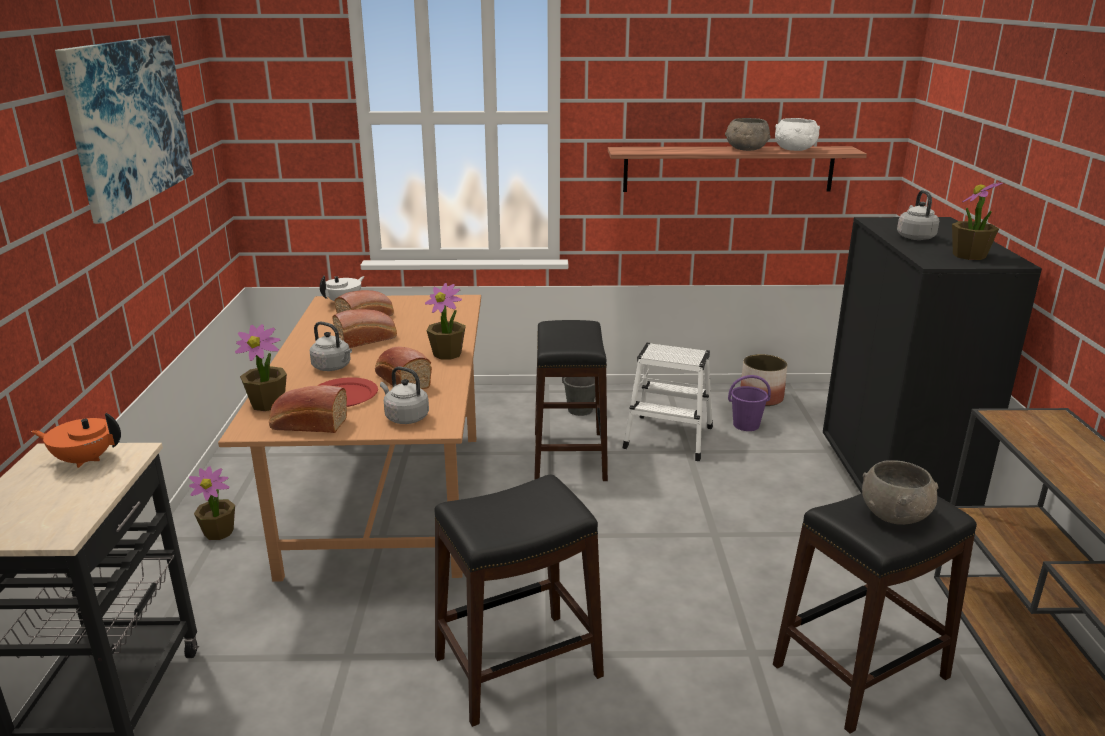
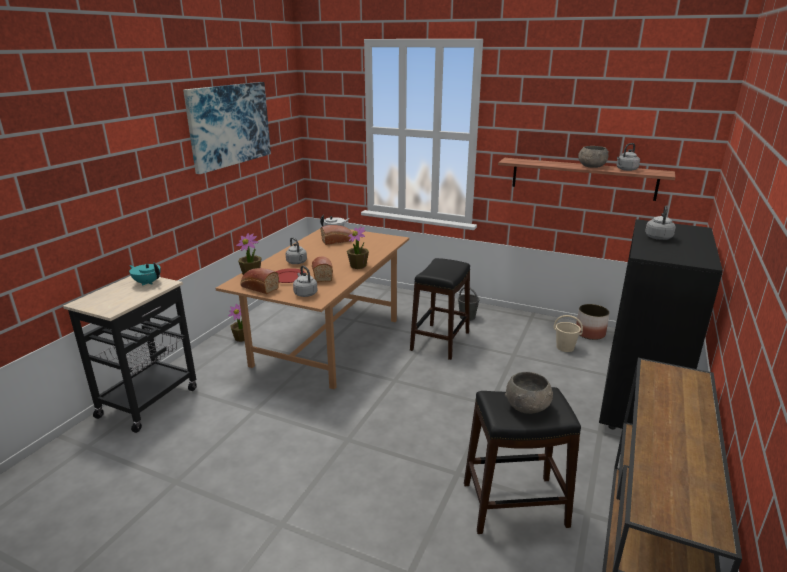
camera: 25 degrees right, 0 degrees up
orange teapot [31,413,121,468] -> turquoise teapot [129,262,161,286]
bread [333,309,397,348] -> none
black stool [434,475,604,727] -> none
white step ladder [623,343,713,461] -> none
purple bucket [728,375,771,431] -> beige bucket [554,315,583,352]
white bowl [775,118,820,151] -> grey kettle [617,143,640,171]
potted plant [952,181,1003,260] -> none

